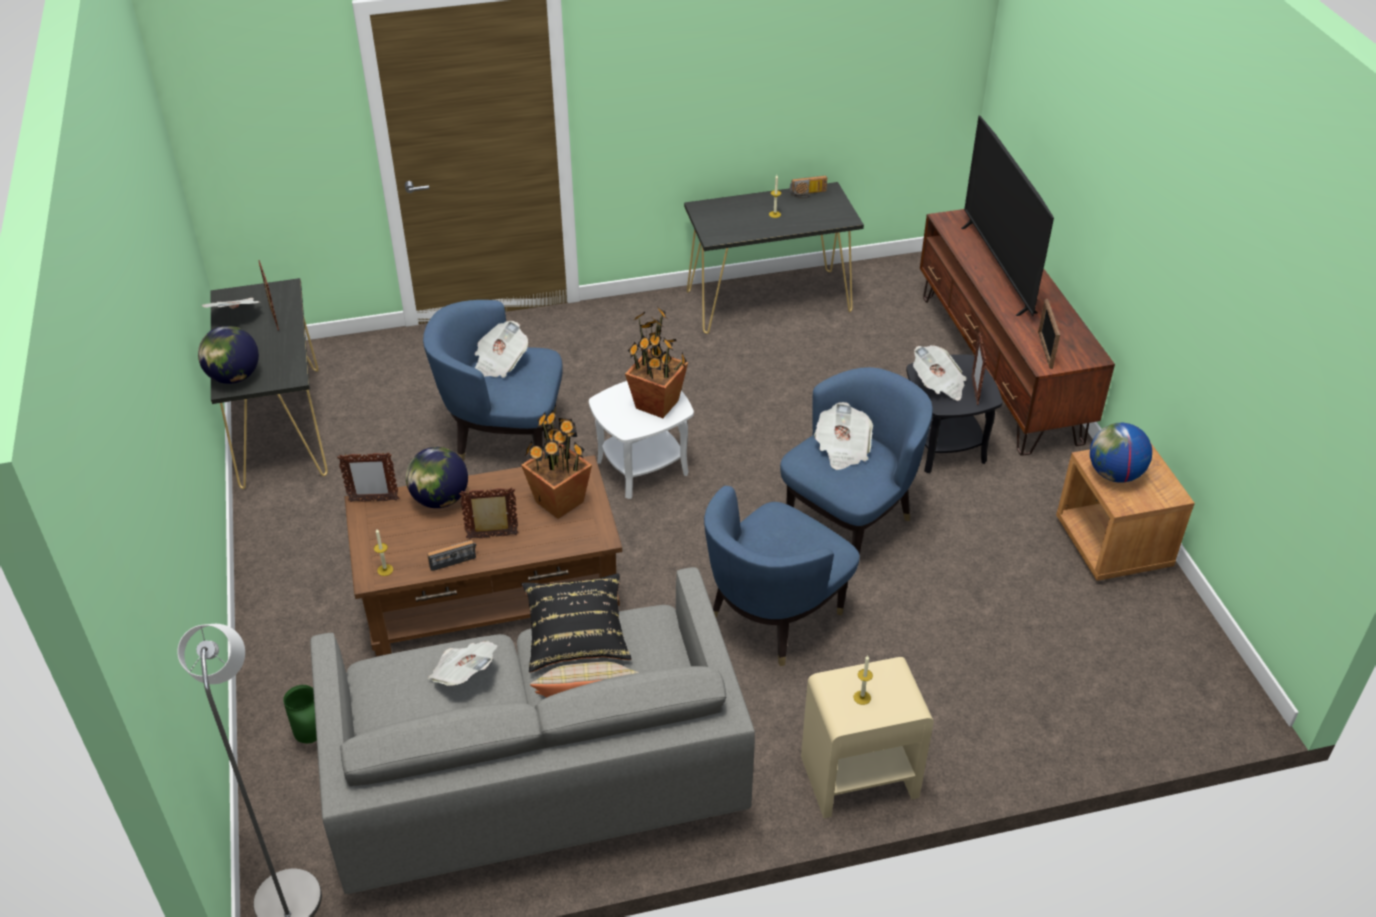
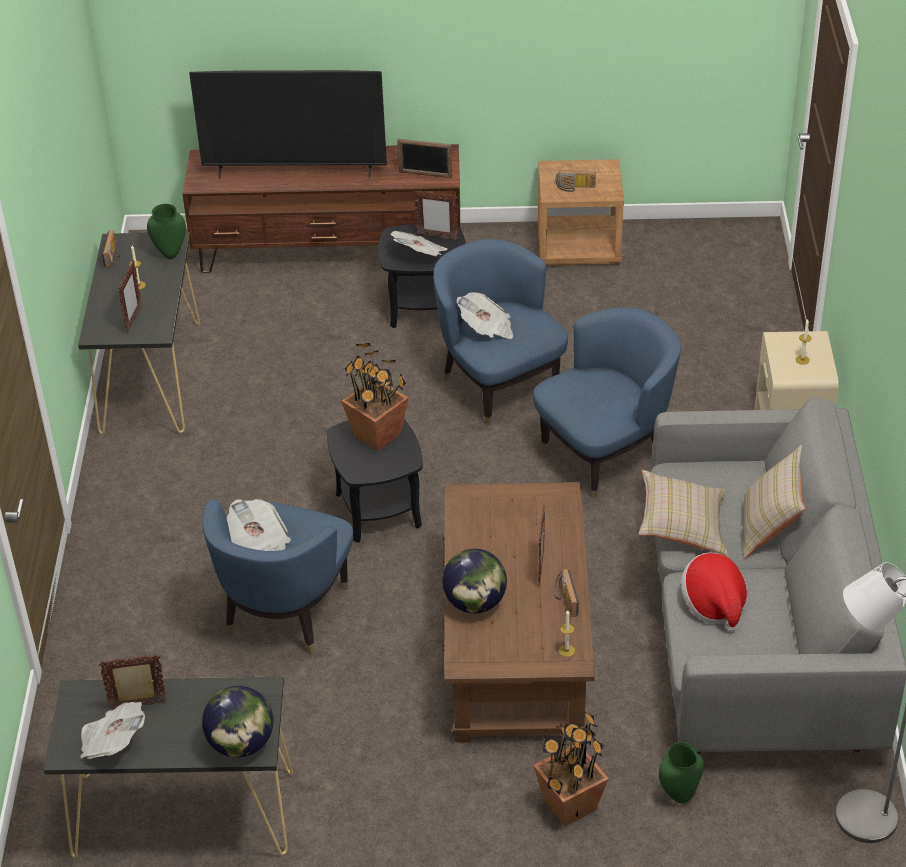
camera: 75 degrees left, 0 degrees up
picture frame [337,452,400,502] -> picture frame moved to [118,260,142,333]
newspaper [428,641,497,686] -> hat [681,553,747,632]
potted plant [521,410,592,519] -> potted plant moved to [533,710,609,827]
black pillow [521,573,632,672] -> beige pillow [639,470,728,556]
white side table [589,381,694,499] -> black side table [327,419,423,543]
blue armchair [704,486,860,666] -> blue armchair turned 90 degrees counterclockwise [533,307,681,498]
globe [1090,423,1152,483] -> radio [555,170,596,192]
none -> green vase [147,204,186,259]

